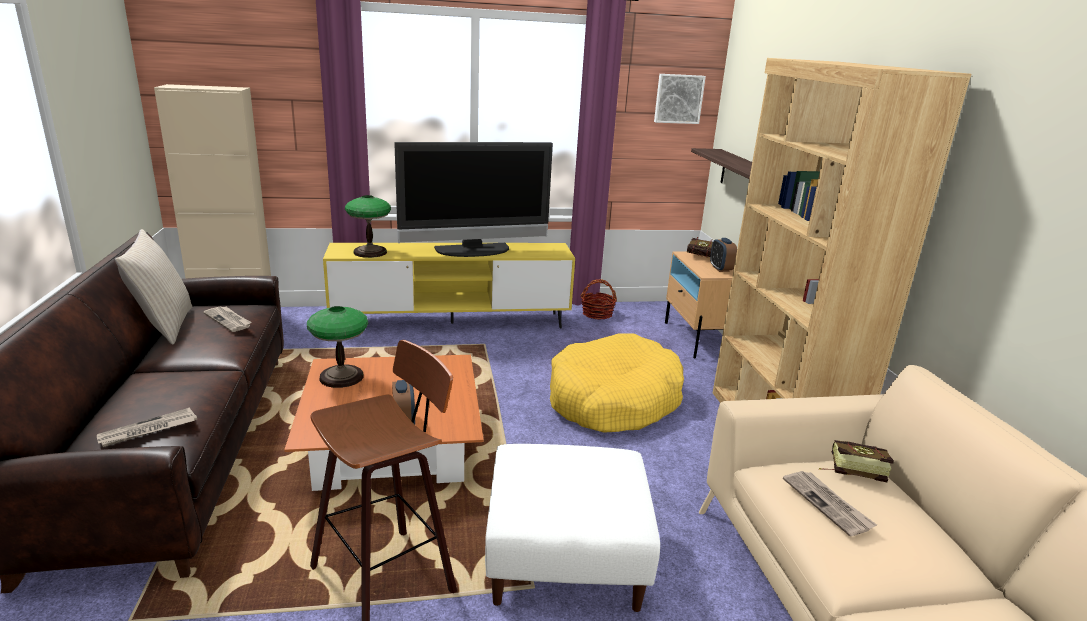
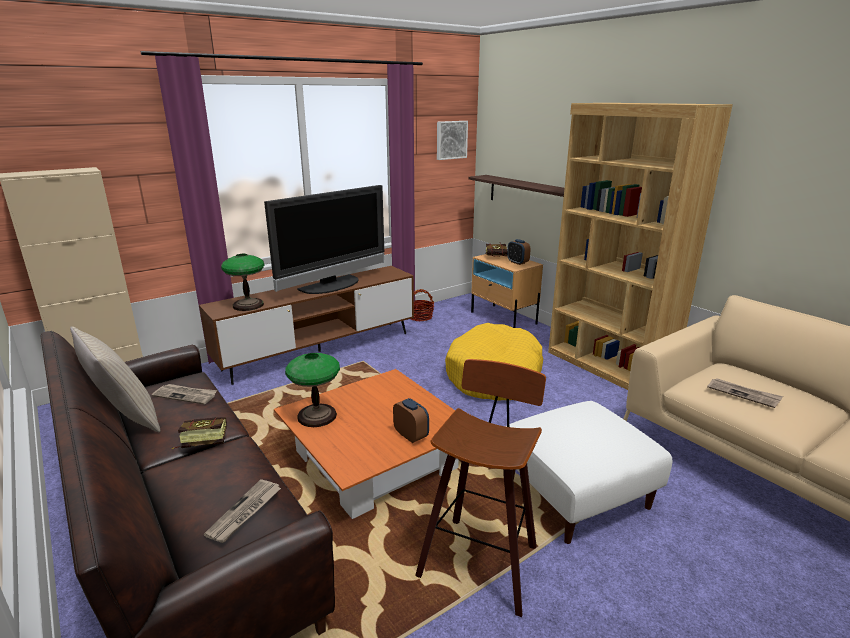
camera: 25 degrees left, 0 degrees up
yellow tv stand [323,243,575,328] -> brown tv stand [199,266,414,385]
book [819,440,894,482] -> book moved to [172,417,227,449]

